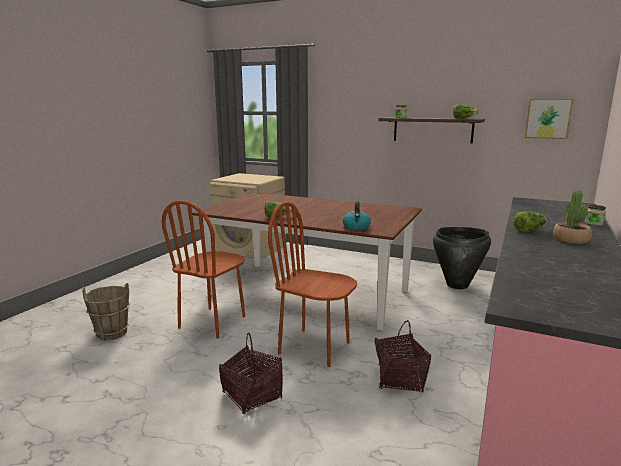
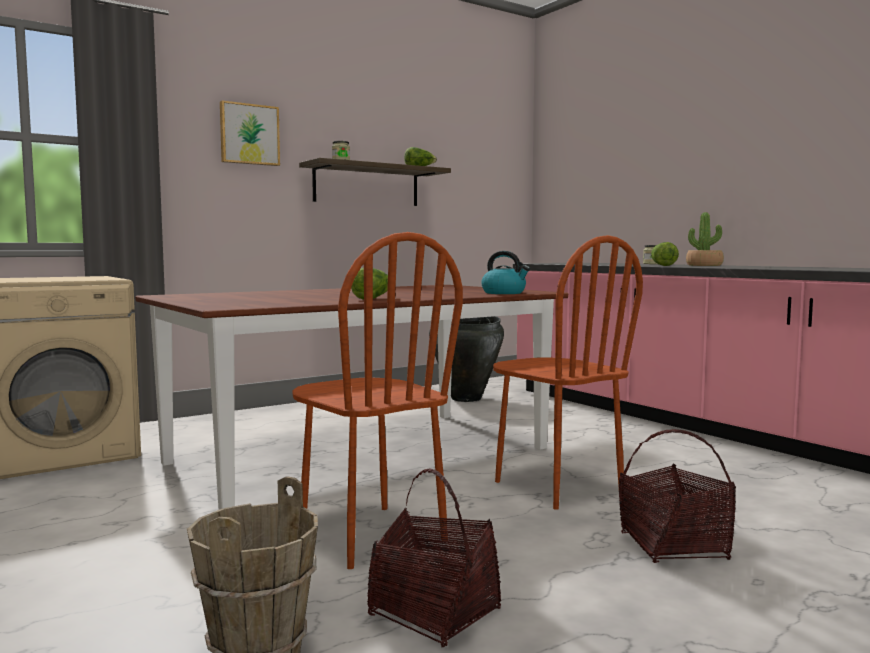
camera: 60 degrees left, 10 degrees down
brown chair [268,201,357,367] -> brown chair turned 90 degrees counterclockwise [493,235,643,510]
basket [375,320,432,393] -> basket moved to [367,469,501,647]
picture [525,99,573,139] -> picture moved to [220,101,280,166]

